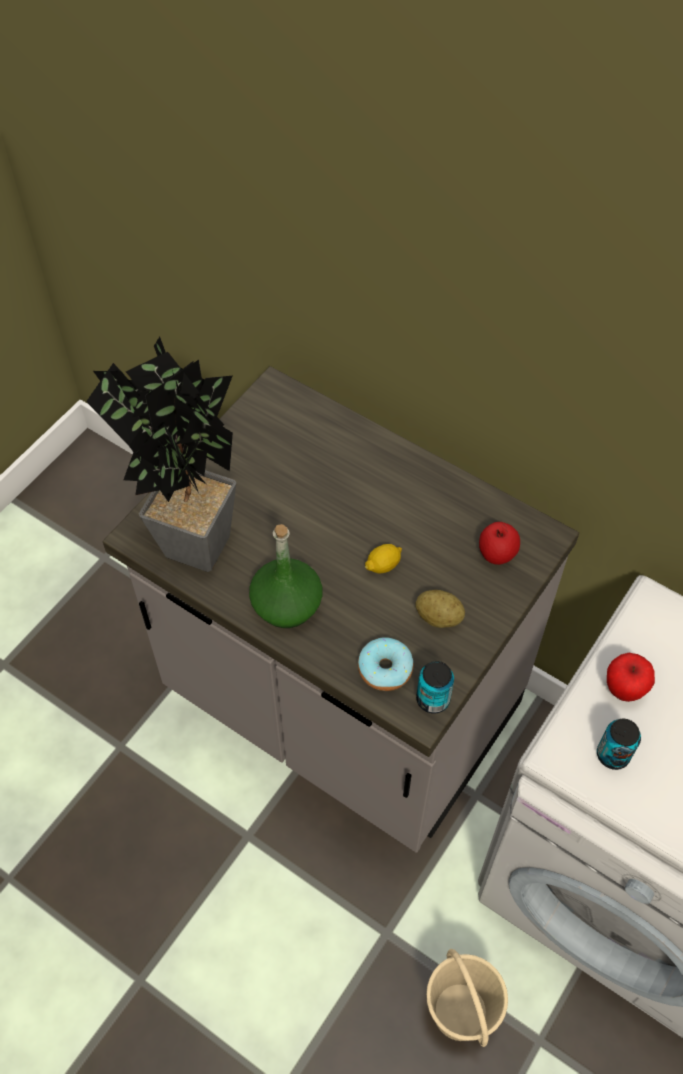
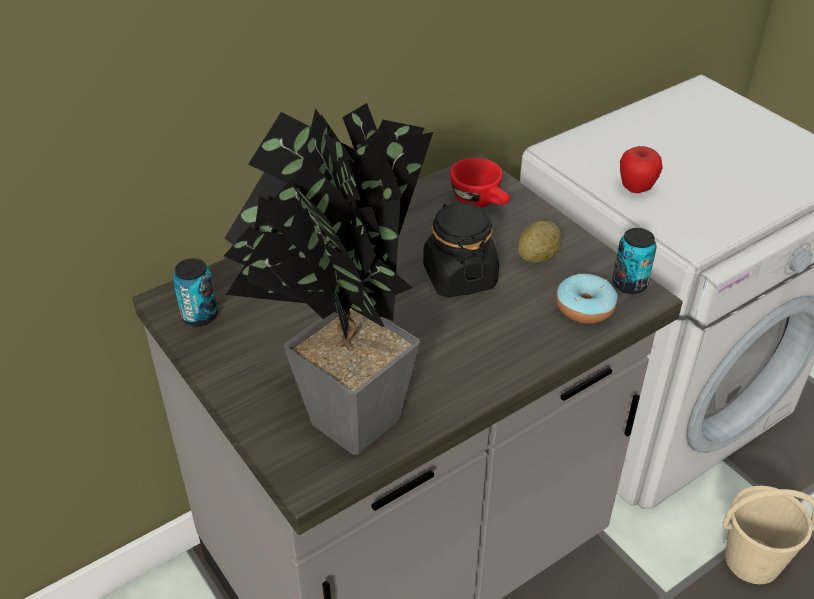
camera: 70 degrees left, 15 degrees down
green bottle [249,524,322,628] -> none
lemon [365,544,402,574] -> black jar [423,201,499,297]
apple [479,522,520,565] -> red cup [449,158,510,208]
can [597,719,641,770] -> can moved to [173,258,218,326]

